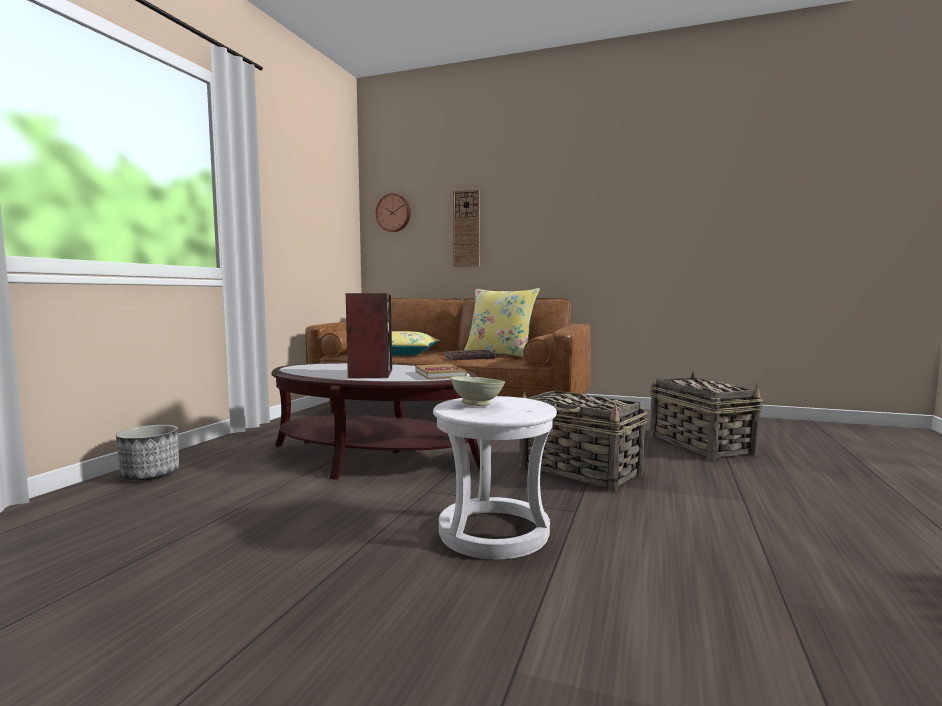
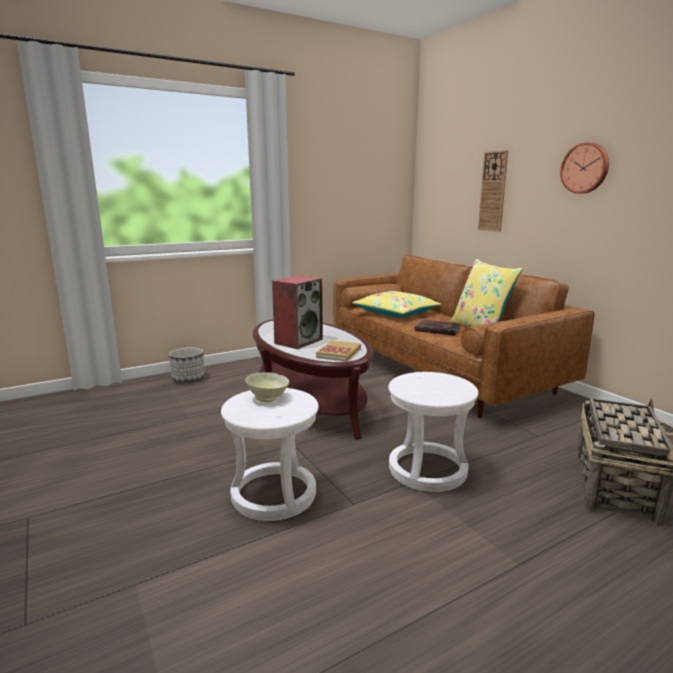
camera: 40 degrees right, 10 degrees up
wall clock [375,193,411,232] -> wall clock moved to [560,142,609,194]
basket [520,391,648,492] -> white stool [388,372,478,492]

